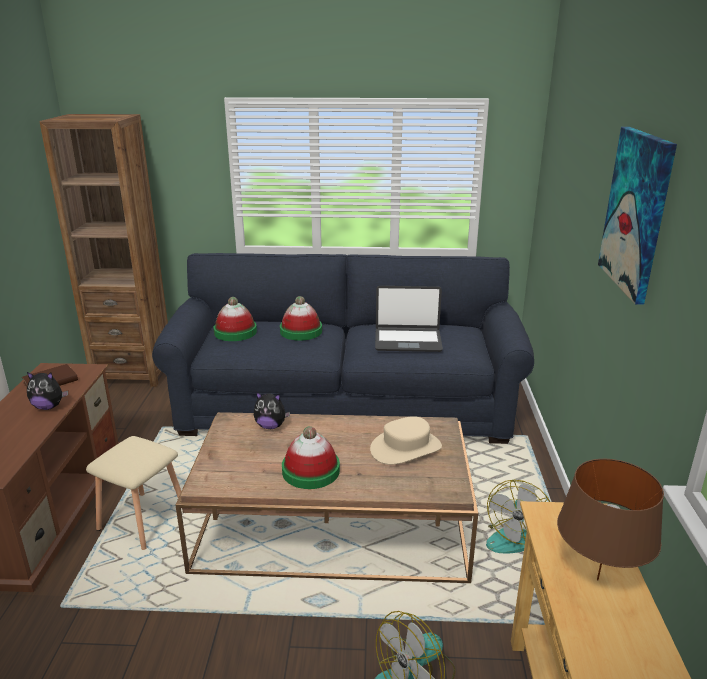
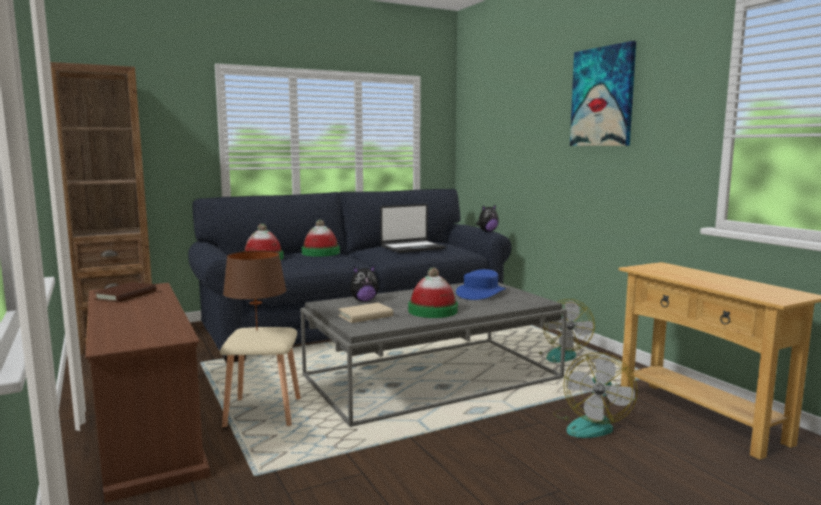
camera: 30 degrees left, 15 degrees down
plush toy [27,372,68,410] -> plush toy moved to [476,205,499,232]
brown coffee table [176,412,478,583] -> grey coffee table [301,282,567,427]
beige hat [370,416,442,465] -> blue hat [456,269,506,300]
brown table lamp [557,459,664,580] -> brown table lamp moved to [223,250,286,331]
none -> beige book [338,303,393,323]

